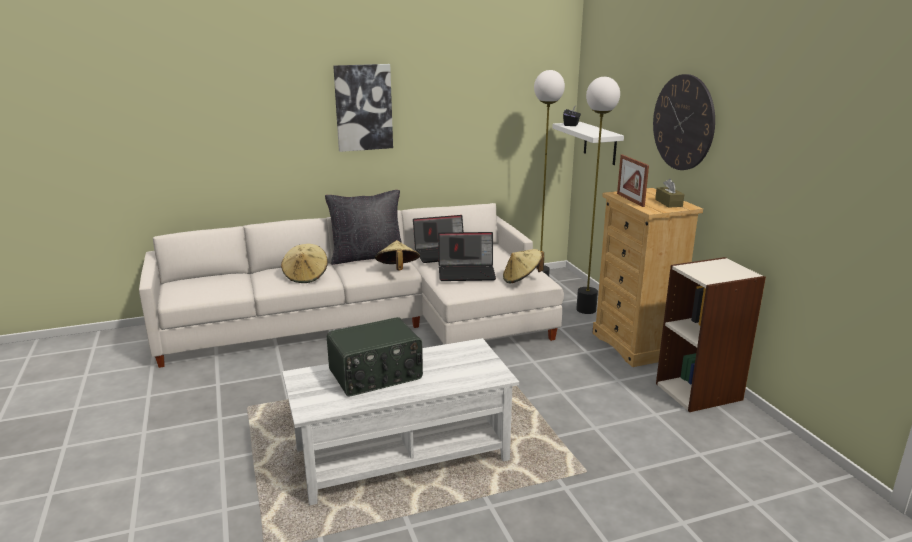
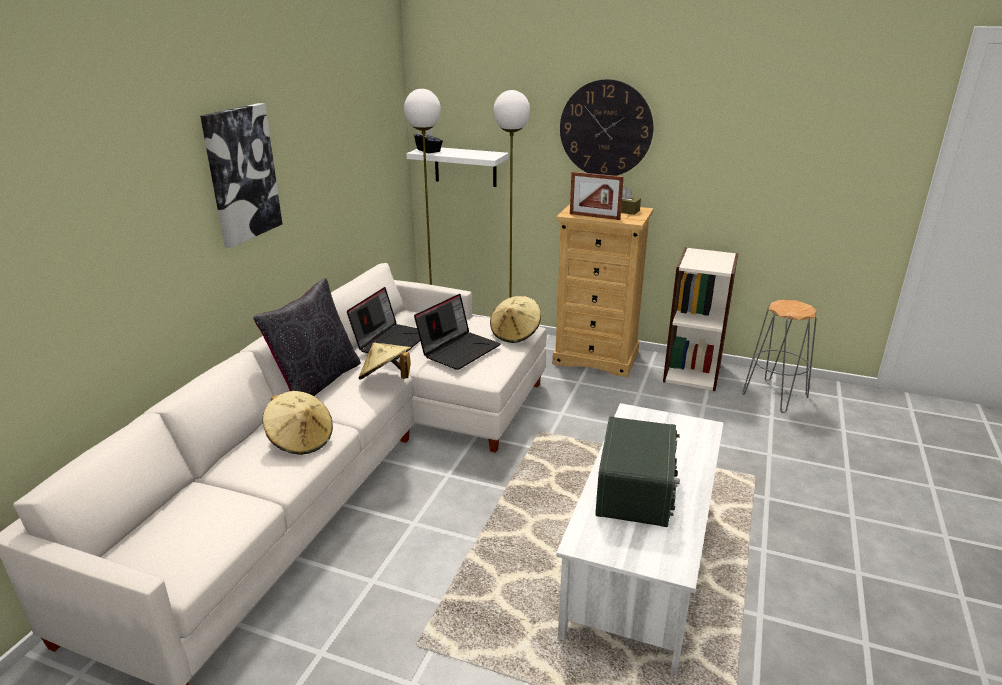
camera: 50 degrees left, 5 degrees up
none -> grey stool [742,300,817,413]

